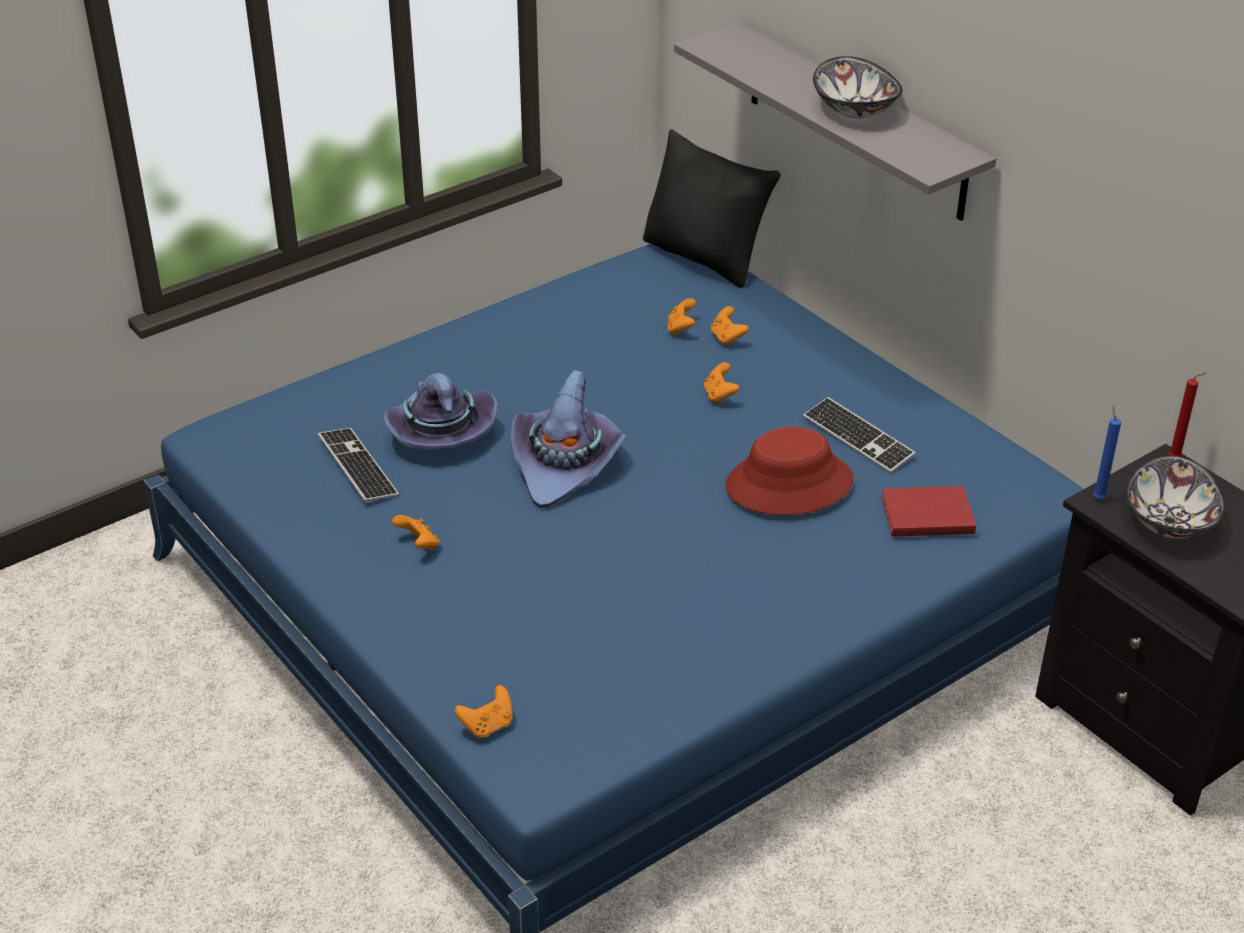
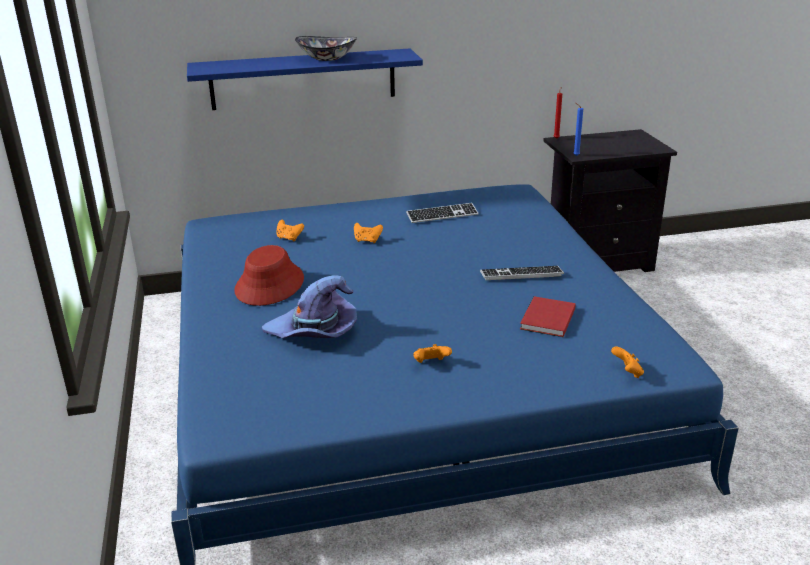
camera: 65 degrees left, 10 degrees down
keyboard [318,428,399,503] -> keyboard moved to [480,266,564,280]
purple hat [510,370,626,508] -> none
black pillow [643,129,781,288] -> none
grey shelf [674,23,996,221] -> blue shelf [187,48,423,110]
orange game controller [711,306,749,346] -> none
red hat [726,427,854,515] -> red hat moved to [234,245,304,306]
red book [881,486,976,537] -> red book moved to [520,296,576,337]
bowl [1125,456,1226,538] -> none

